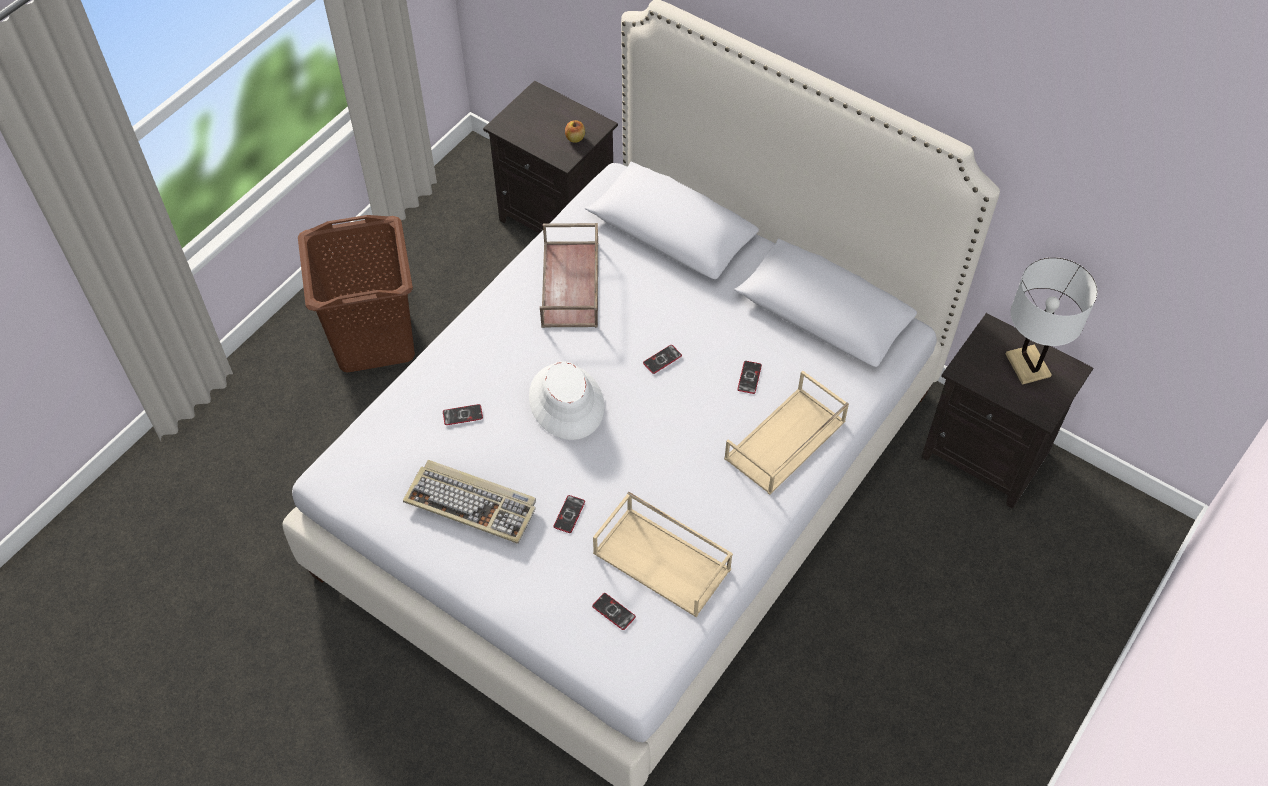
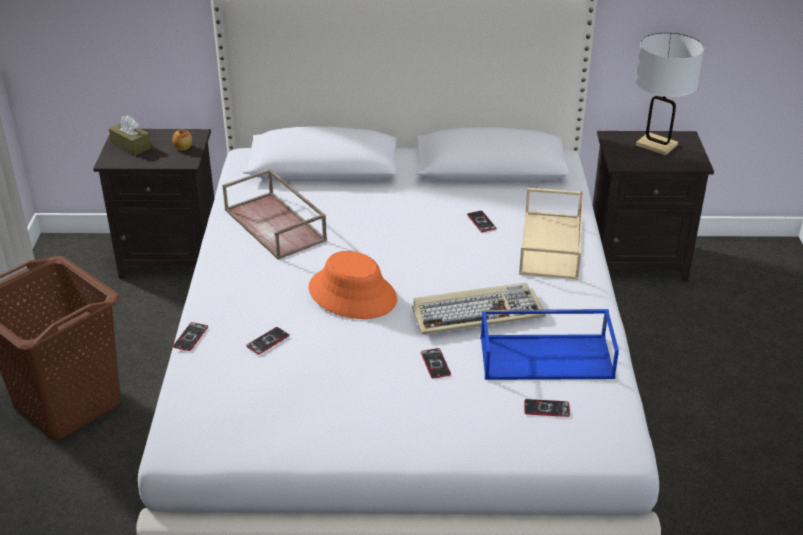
camera: 35 degrees left, 20 degrees down
keyboard [403,460,536,544] -> keyboard moved to [412,283,546,335]
white hat [529,361,604,440] -> orange hat [308,251,397,319]
beige tray [593,492,733,617] -> blue tray [480,309,619,380]
phone [643,345,682,374] -> phone moved to [173,322,208,351]
none -> brown tissue box [109,115,151,156]

